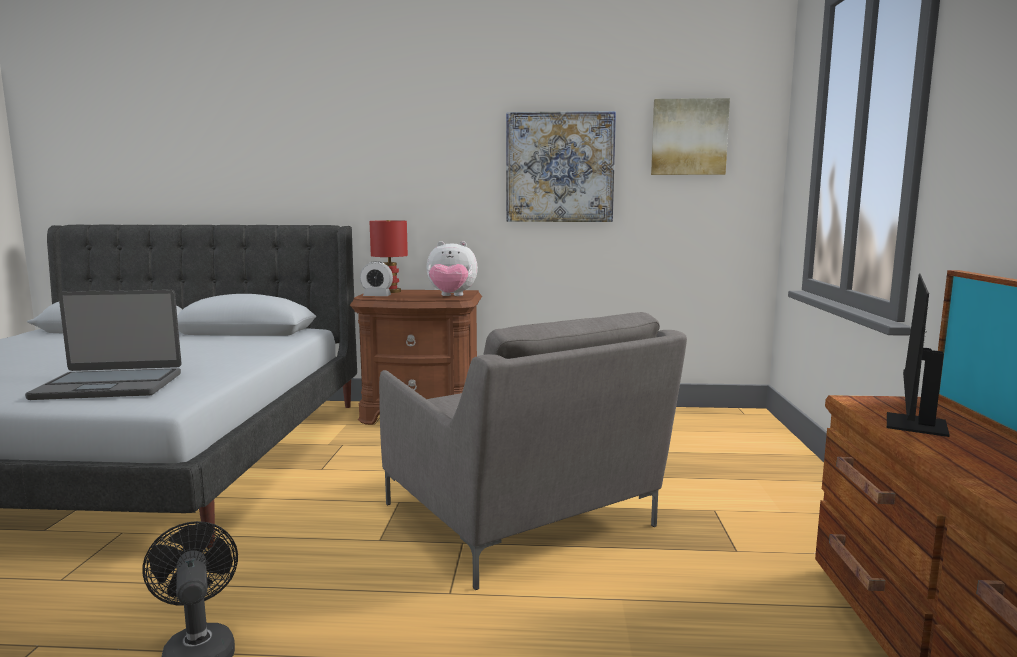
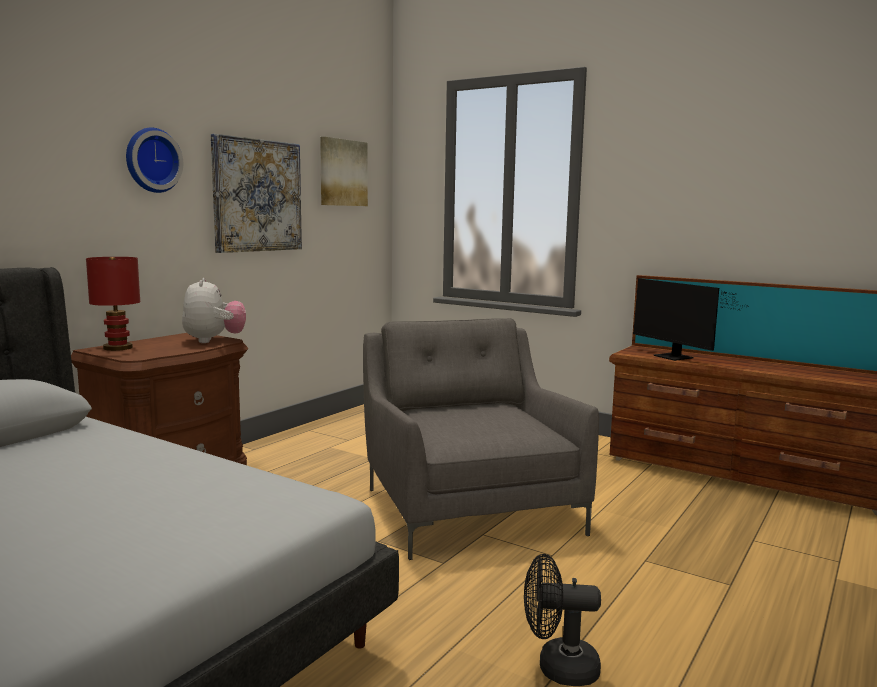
camera: 60 degrees left, 0 degrees up
laptop [25,289,182,400] -> none
alarm clock [360,261,393,296] -> none
grey armchair [379,312,687,590] -> grey armchair turned 105 degrees counterclockwise [363,318,599,560]
plush toy [426,241,478,296] -> plush toy turned 45 degrees counterclockwise [182,278,246,343]
none -> wall clock [126,128,183,193]

